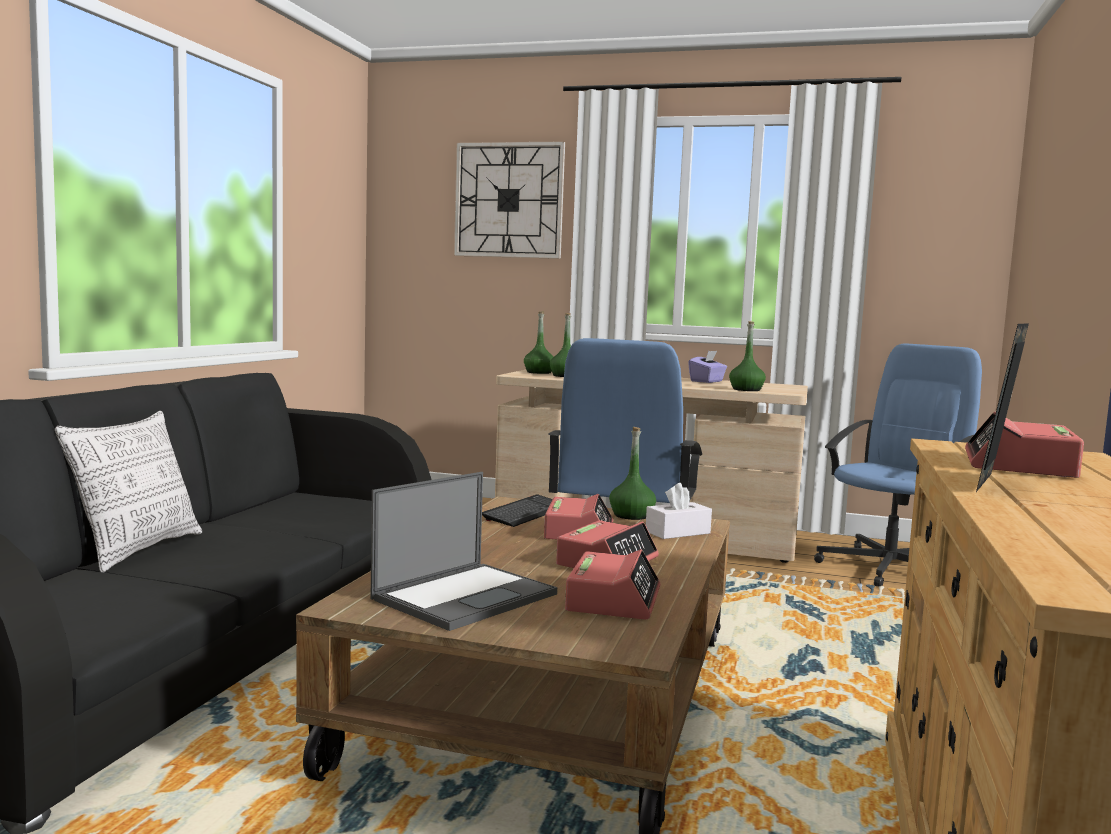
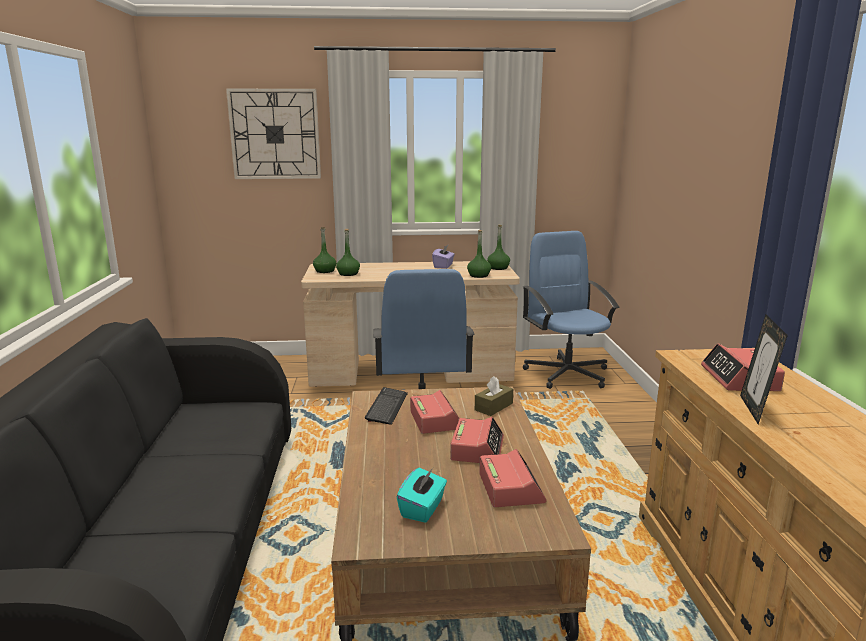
camera: 20 degrees left, 10 degrees up
pillow [55,411,202,572] -> none
laptop [371,472,557,631] -> turquoise tissue box [397,468,447,523]
green bottle [609,427,656,520] -> green bottle moved to [487,225,510,270]
white tissue box [646,483,712,539] -> brown tissue box [475,376,513,416]
blue office chair [814,344,982,587] -> blue office chair turned 45 degrees counterclockwise [523,231,619,389]

